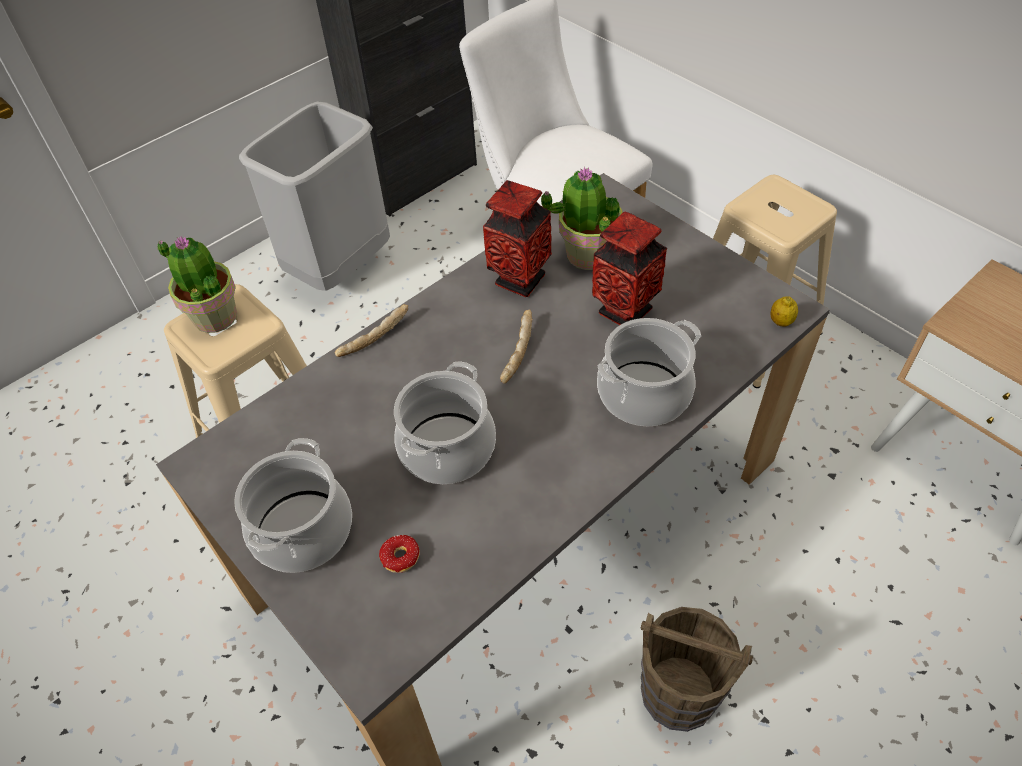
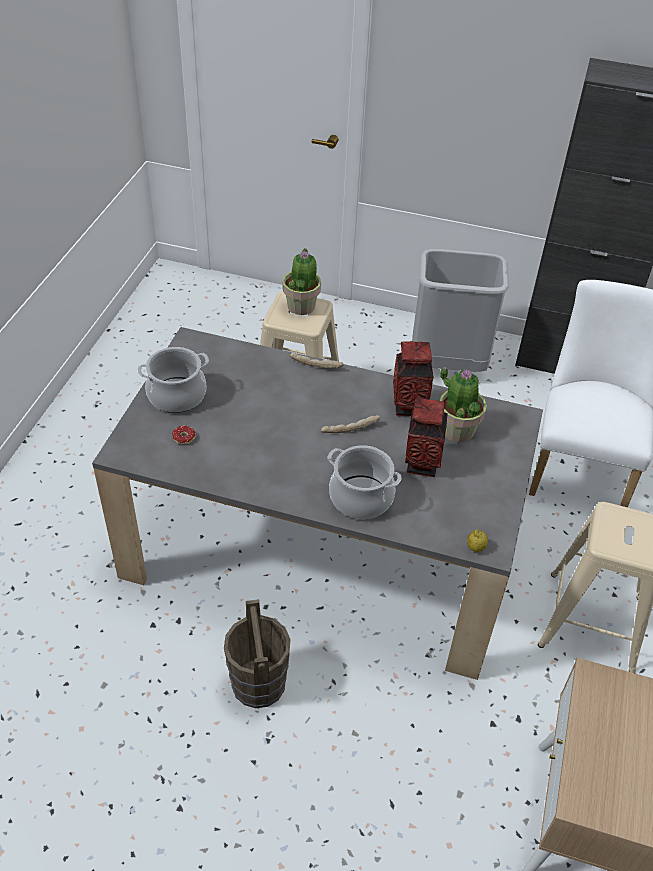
camera: 55 degrees right, 5 degrees down
cooking pot [394,361,496,484] -> none

